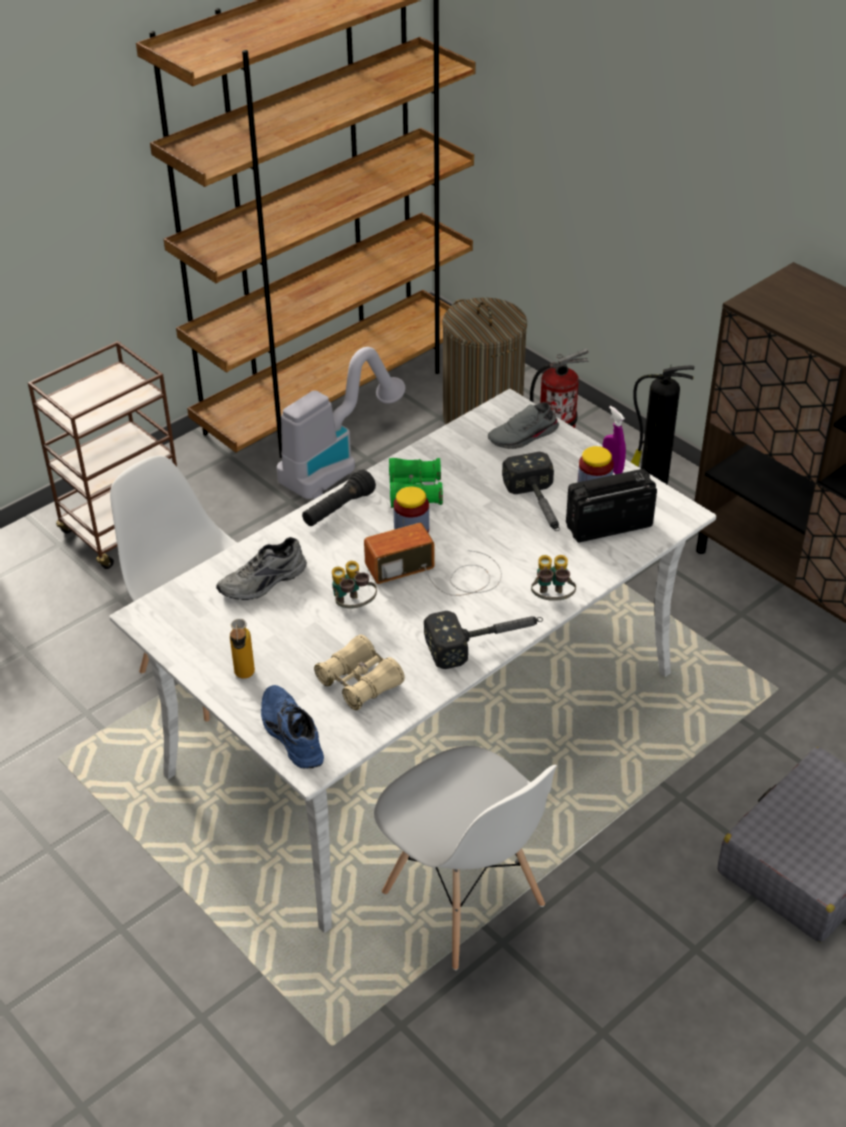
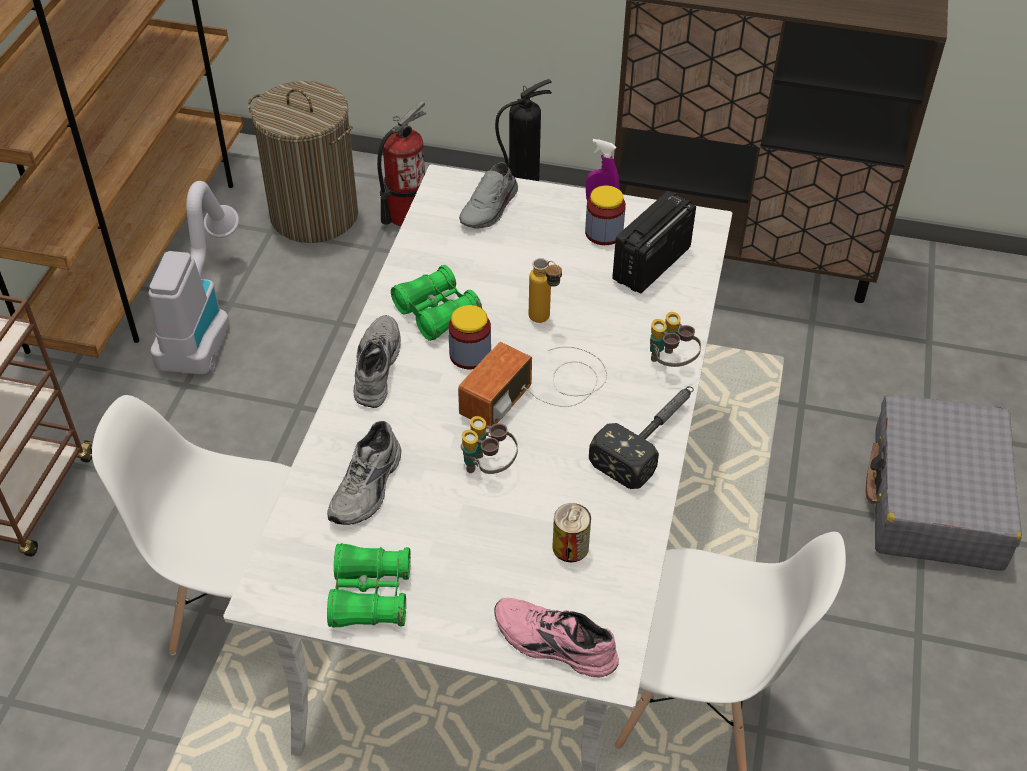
camera: 35 degrees left, 5 degrees up
bottle [230,619,255,679] -> bottle moved to [529,258,562,323]
blue shoe [261,685,324,769] -> pink shoe [494,598,619,678]
black flashlight [302,470,376,526] -> grey shoe [354,315,401,408]
beige binoculars [314,634,405,710] -> can [552,503,591,562]
hammer [502,452,560,531] -> none
none -> green binoculars [327,543,411,628]

